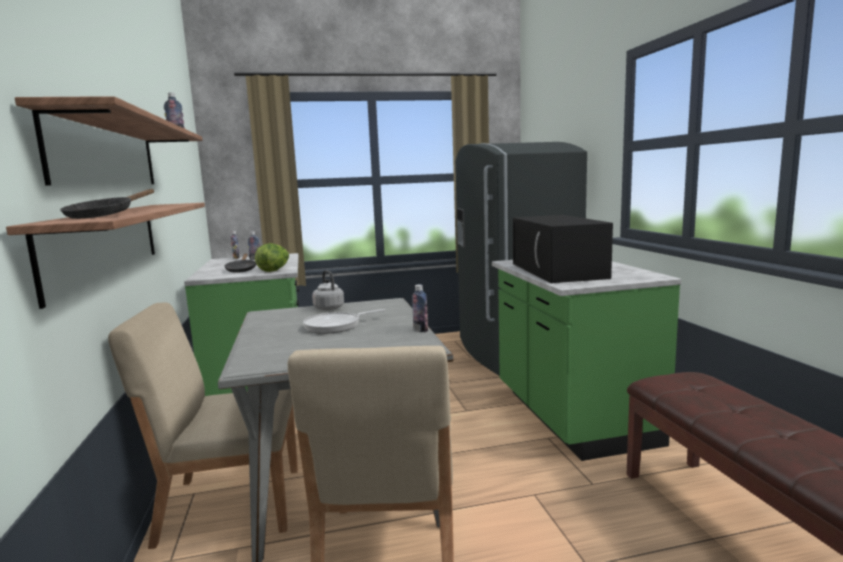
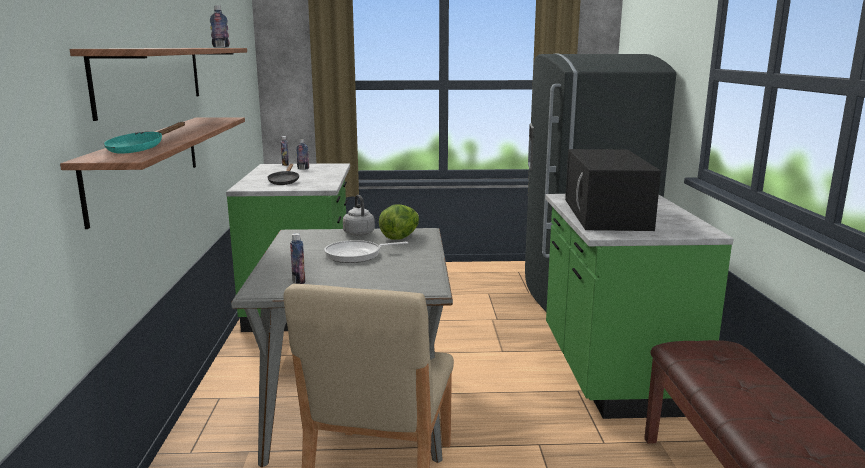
camera: 10 degrees right, 5 degrees up
black frying pan [60,189,154,219] -> turquoise frying pan [104,122,185,154]
beige chair [108,303,298,549] -> none
lettuce [255,243,289,272] -> lettuce moved to [379,204,419,240]
bottle [412,284,428,332] -> bottle moved to [290,233,305,284]

